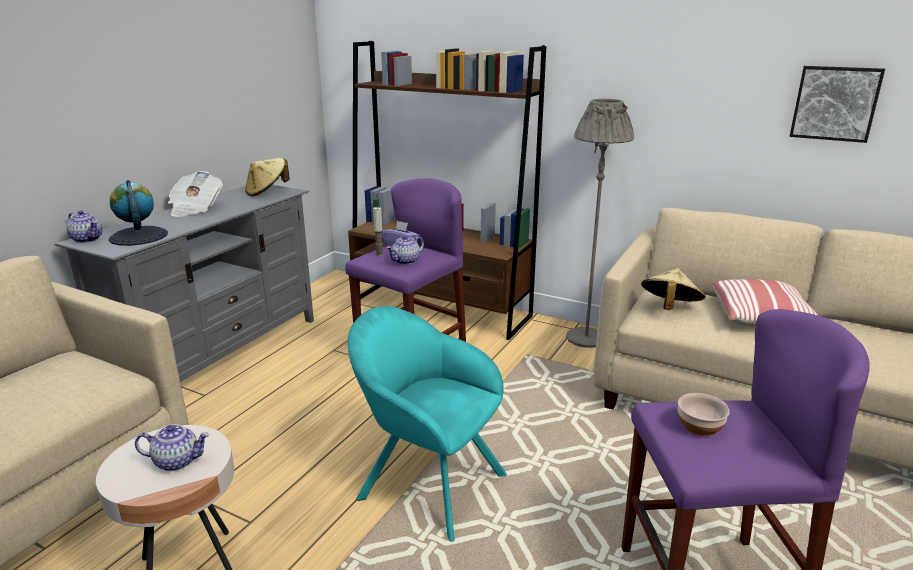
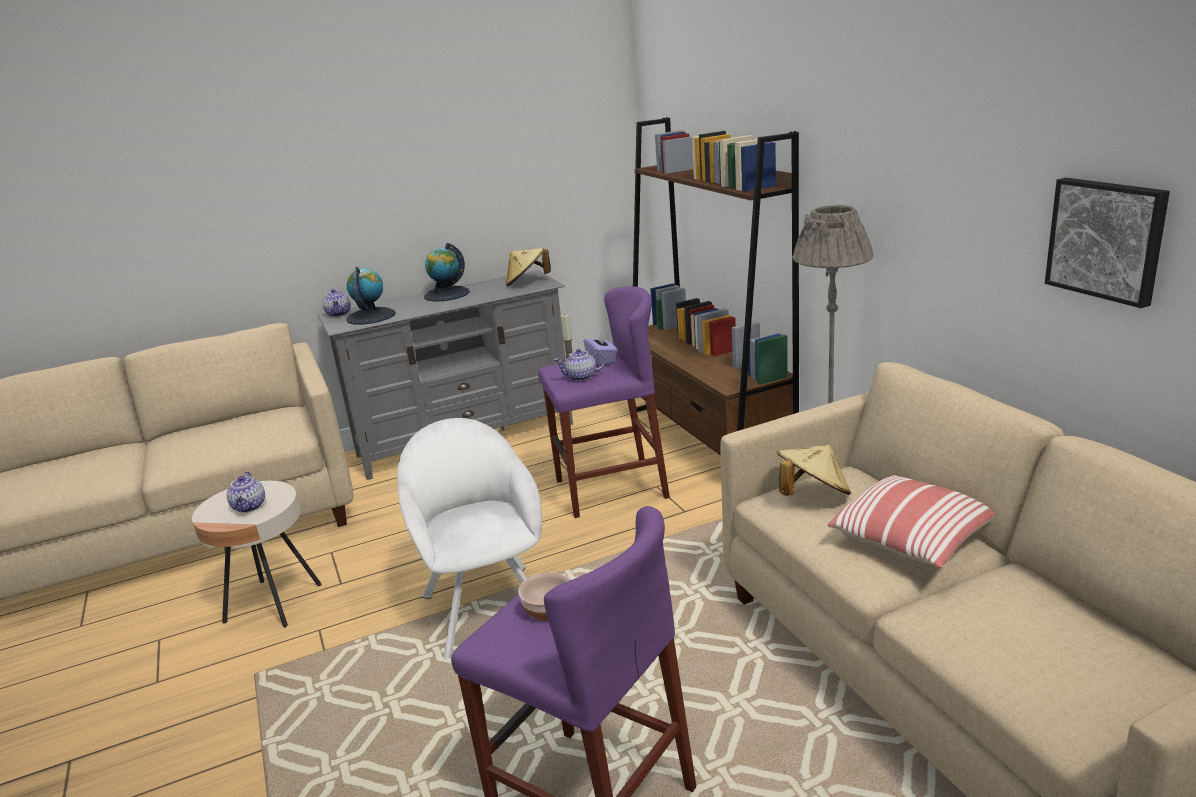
camera: 40 degrees right, 0 degrees up
teapot [135,424,210,471] -> teapot turned 45 degrees clockwise [227,472,265,513]
newspaper [168,171,223,217] -> globe [424,243,470,302]
turquoise armchair [347,306,507,542] -> white armchair [397,418,542,660]

